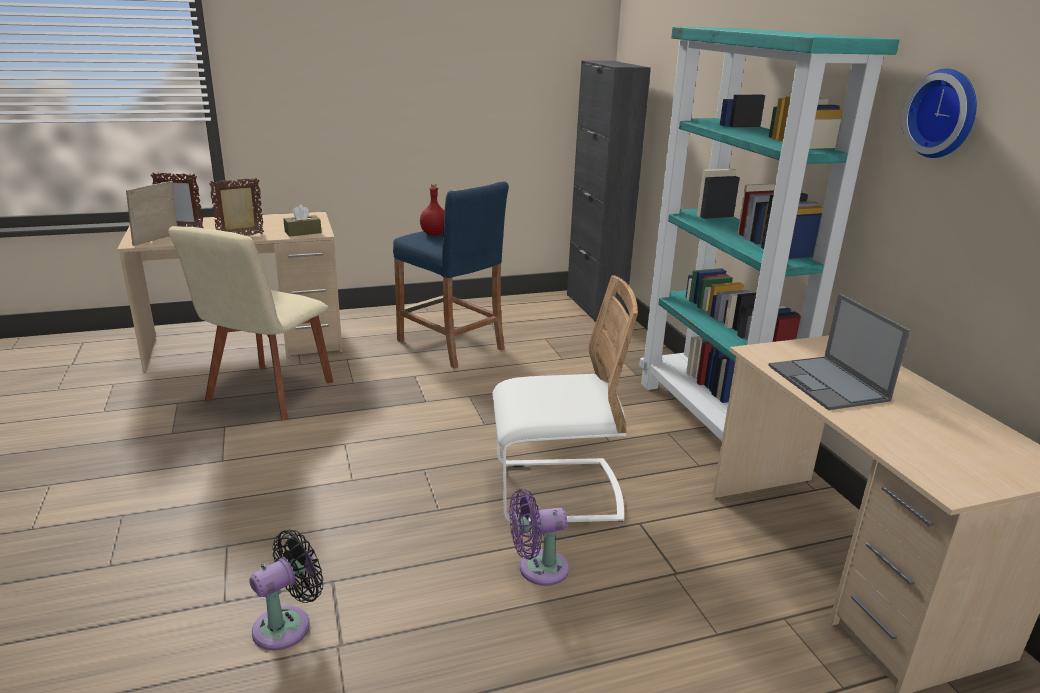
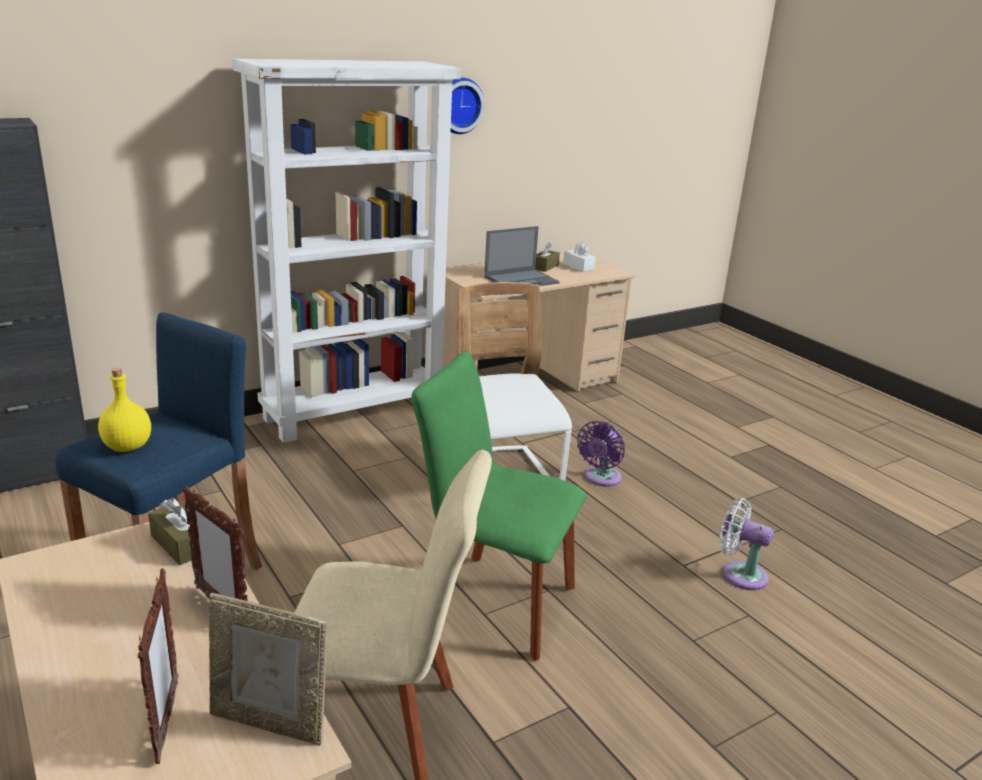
camera: 105 degrees left, 0 degrees up
black fan [250,530,323,651] -> white fan [719,498,774,590]
red bottle [420,184,445,235] -> yellow bottle [98,368,151,452]
purple fan [509,489,569,586] -> purple fan turned 60 degrees clockwise [577,421,625,487]
turquoise bookcase [639,26,899,441] -> white bookcase [232,59,461,443]
none -> green chair [412,351,587,660]
none -> brown tissue box [535,242,560,272]
none -> white tissue box [563,242,596,272]

